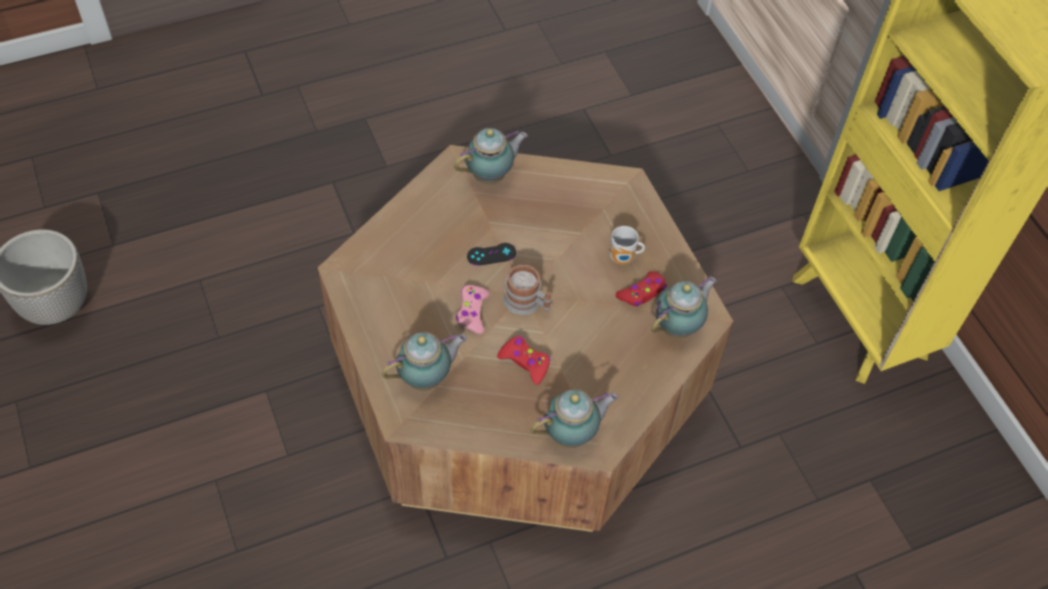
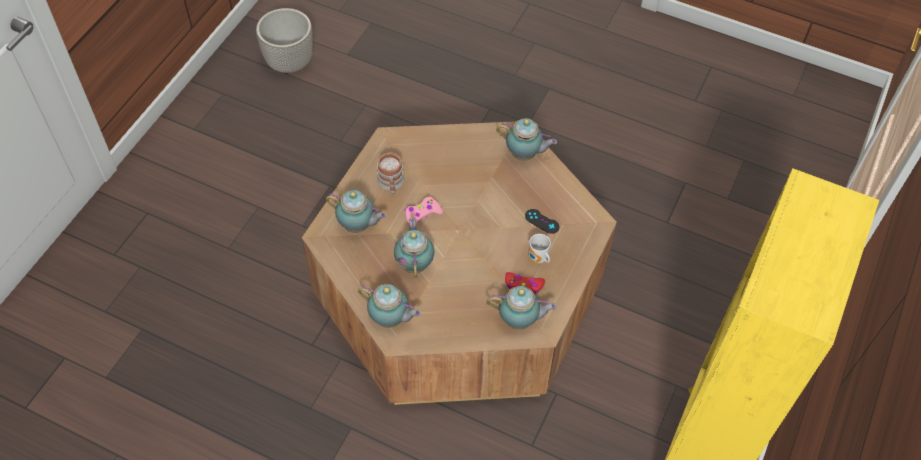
camera: 50 degrees right, 0 degrees up
black game controller [467,243,516,266] -> black game controller moved to [525,209,559,234]
red game controller [497,336,550,385] -> teapot [394,218,434,278]
mug [504,265,552,315] -> mug moved to [377,152,404,194]

